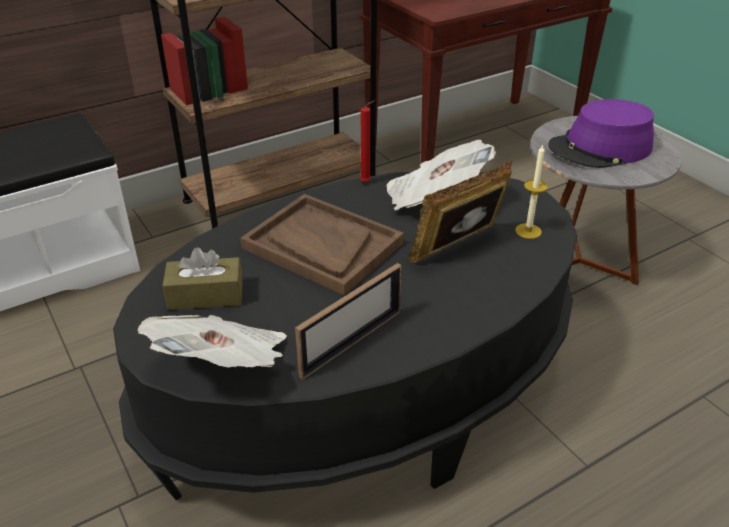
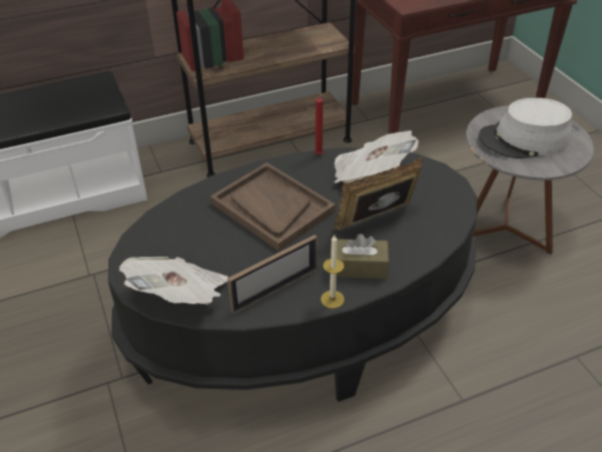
camera: 10 degrees right, 5 degrees up
brown tissue box [162,247,243,310] -> brown tissue box moved to [330,234,389,279]
candle [515,145,548,239] -> candle moved to [321,234,344,309]
purple hat [548,99,654,168] -> grey hat [479,98,572,159]

